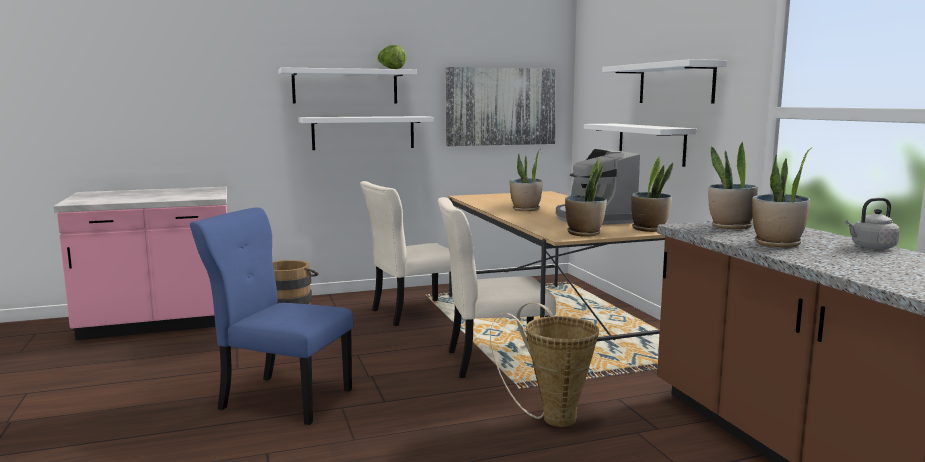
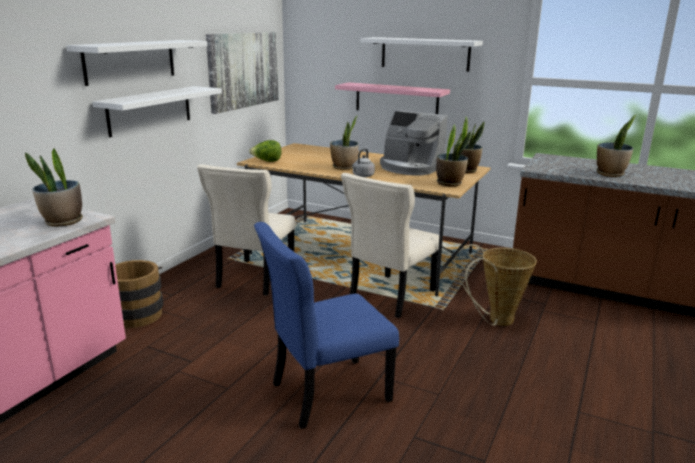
camera: 45 degrees left, 10 degrees up
lettuce [377,45,406,69] -> lettuce moved to [249,140,282,162]
white shelf [584,124,697,167] -> pink shelf [335,82,450,114]
potted plant [708,142,758,229] -> potted plant moved to [25,148,83,227]
grey kettle [845,198,900,249] -> grey kettle moved to [352,149,375,177]

